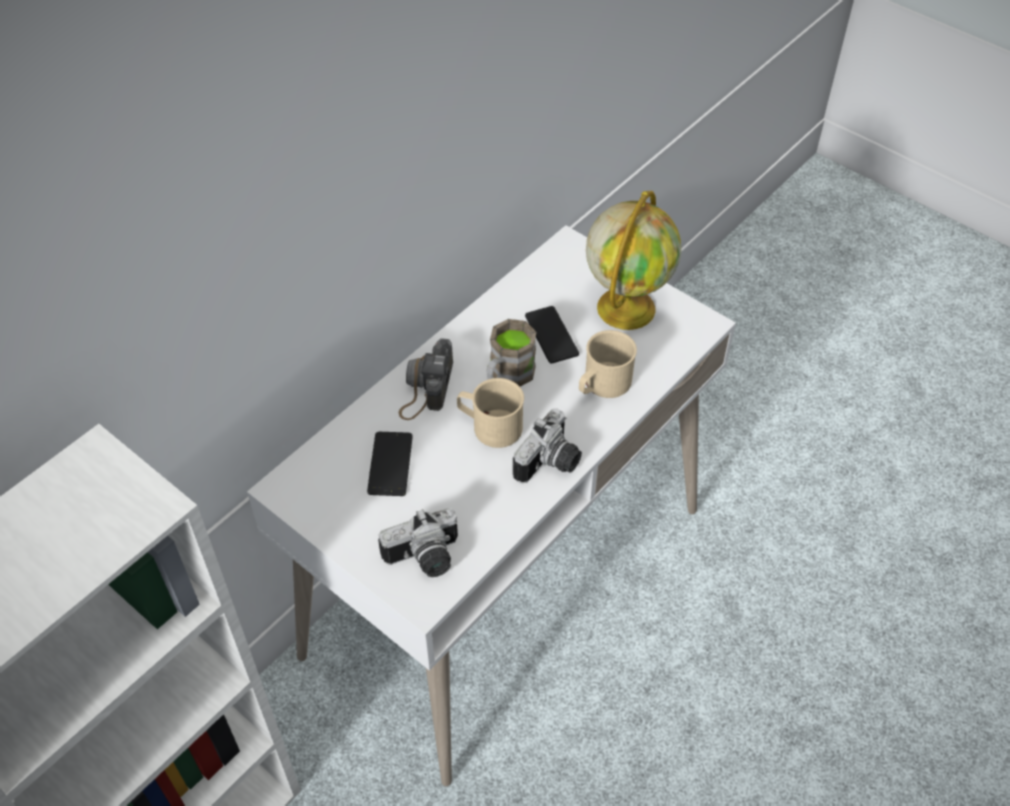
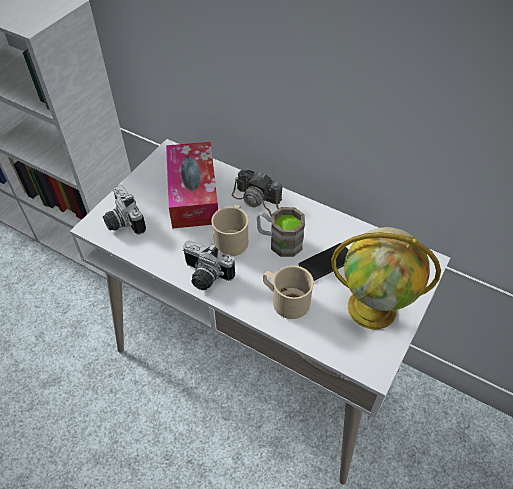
camera: 80 degrees right, 0 degrees up
phone [367,432,413,496] -> tissue box [166,142,218,229]
camera [399,338,453,420] -> camera turned 150 degrees counterclockwise [232,170,282,217]

